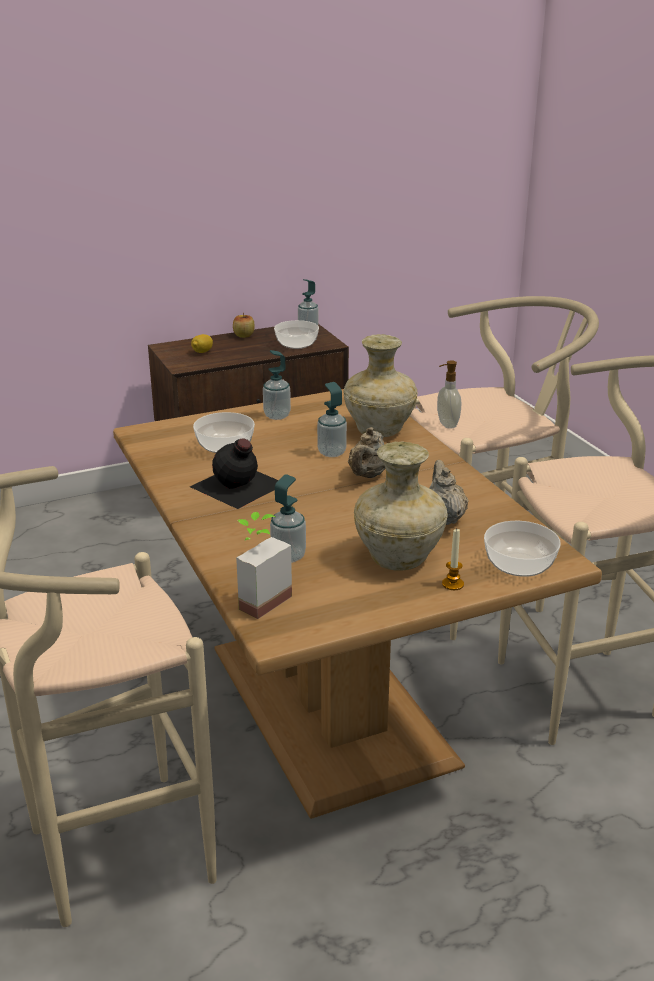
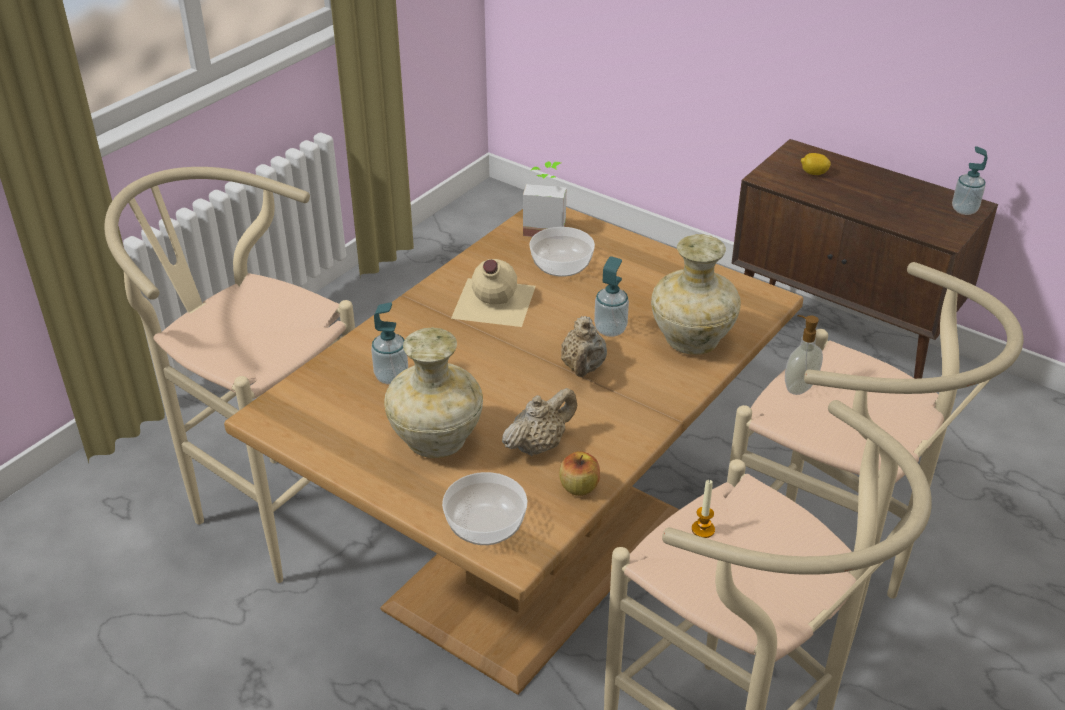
camera: 60 degrees right, 10 degrees up
black bottle [190,439,278,509] -> beige bottle [451,259,536,327]
apple [233,313,255,338] -> apple moved to [559,451,600,496]
potted plant [236,512,292,619] -> potted plant moved to [523,161,566,237]
soap dispenser [263,350,291,420] -> none
bowl [274,320,319,349] -> none
beige teapot [348,427,386,478] -> beige teapot turned 75 degrees counterclockwise [561,316,607,377]
candle [442,529,464,590] -> candle moved to [692,480,715,538]

